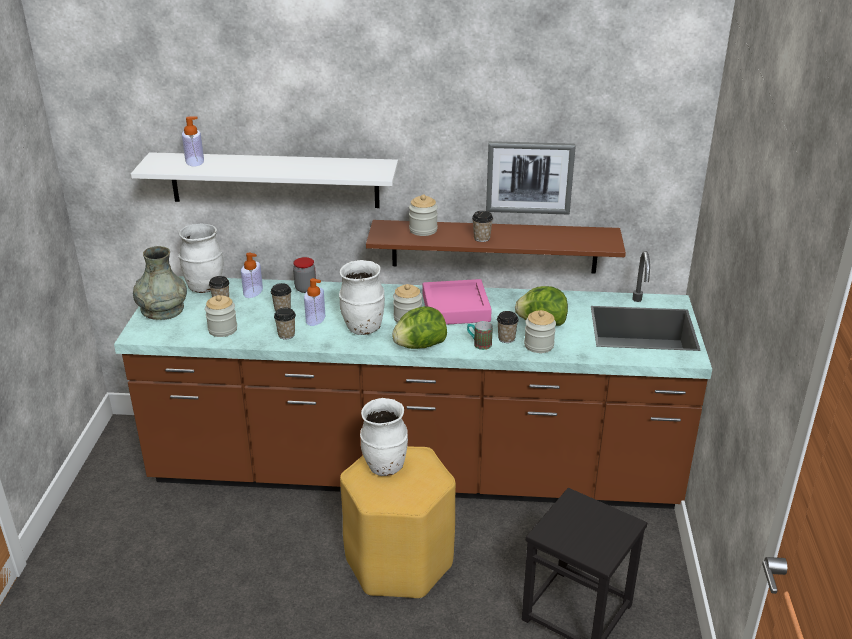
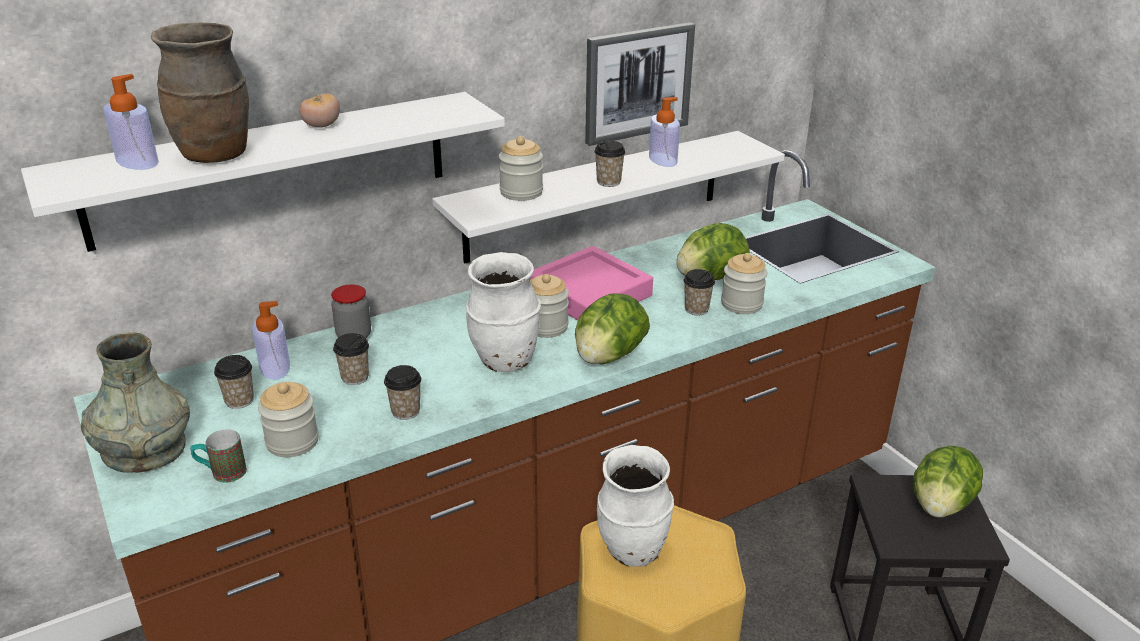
camera: 35 degrees left, 0 degrees up
white vase [178,224,223,293] -> none
soap dispenser [304,278,325,326] -> soap dispenser moved to [649,97,680,167]
brown shelf [366,220,626,274] -> white shelf [432,131,785,263]
mug [467,321,493,350] -> mug moved to [190,429,247,483]
none -> brown vase [151,23,249,163]
none -> tomato [299,93,340,128]
none -> lettuce [913,446,983,518]

